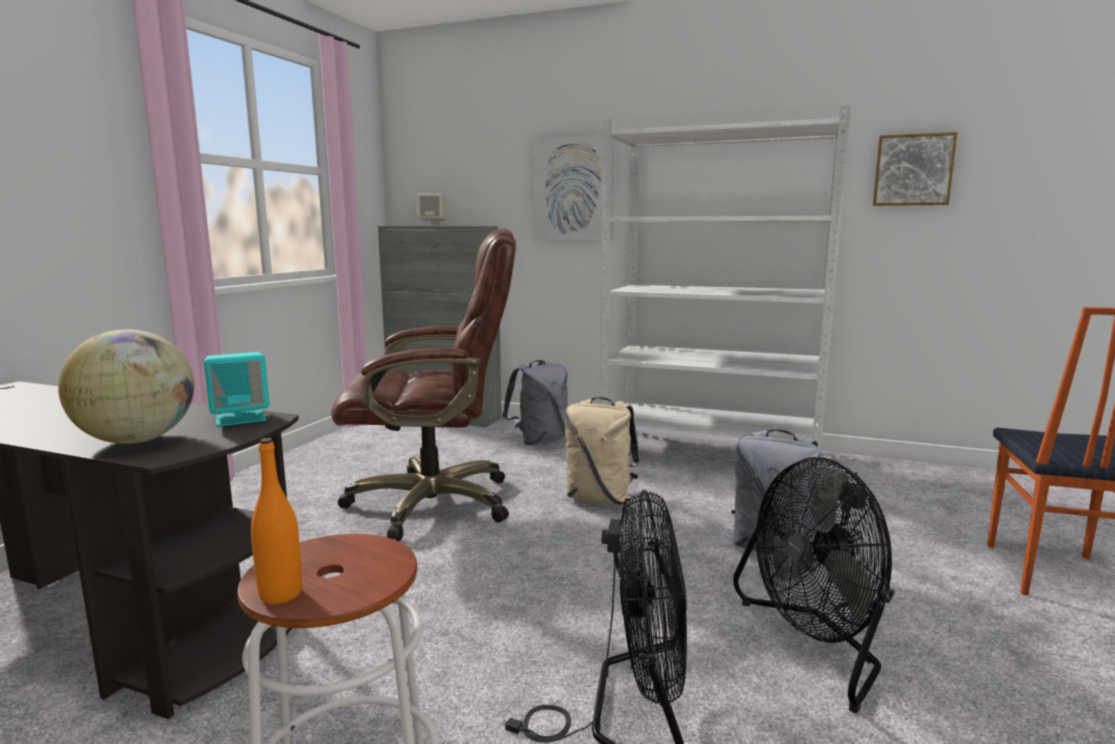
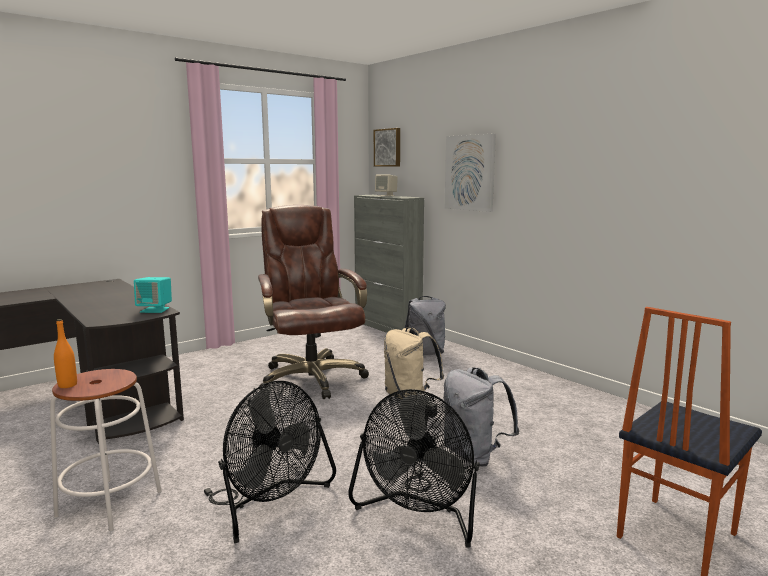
camera: 30 degrees right, 0 degrees up
globe [58,329,194,444] -> none
brown office chair [331,229,516,541] -> brown office chair turned 135 degrees counterclockwise [258,205,369,399]
white bookcase [599,105,851,469] -> none
black fan [733,457,895,714] -> black fan turned 75 degrees counterclockwise [348,389,480,548]
picture [873,132,958,206] -> picture moved to [374,128,400,166]

